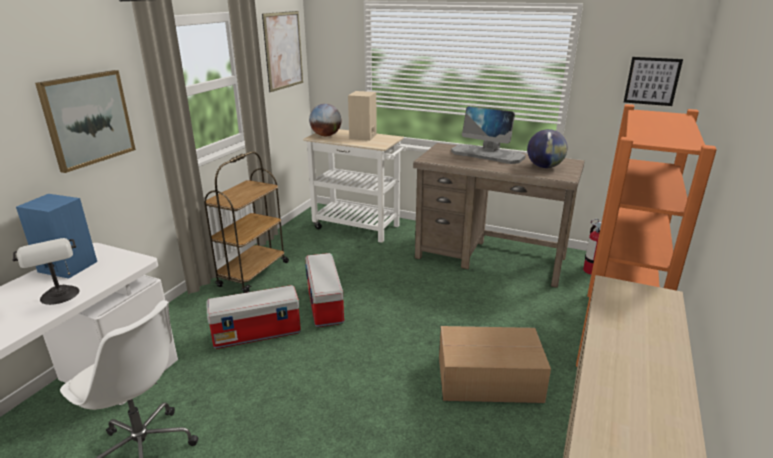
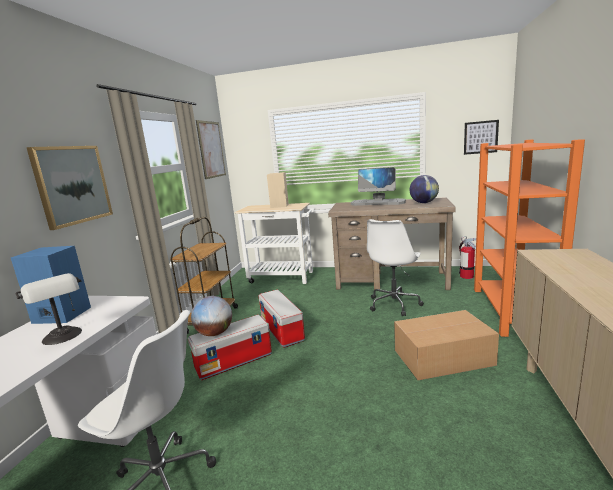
camera: 10 degrees left, 10 degrees down
globe [309,104,341,136] -> globe moved to [191,296,232,336]
none -> white office chair [367,219,424,316]

